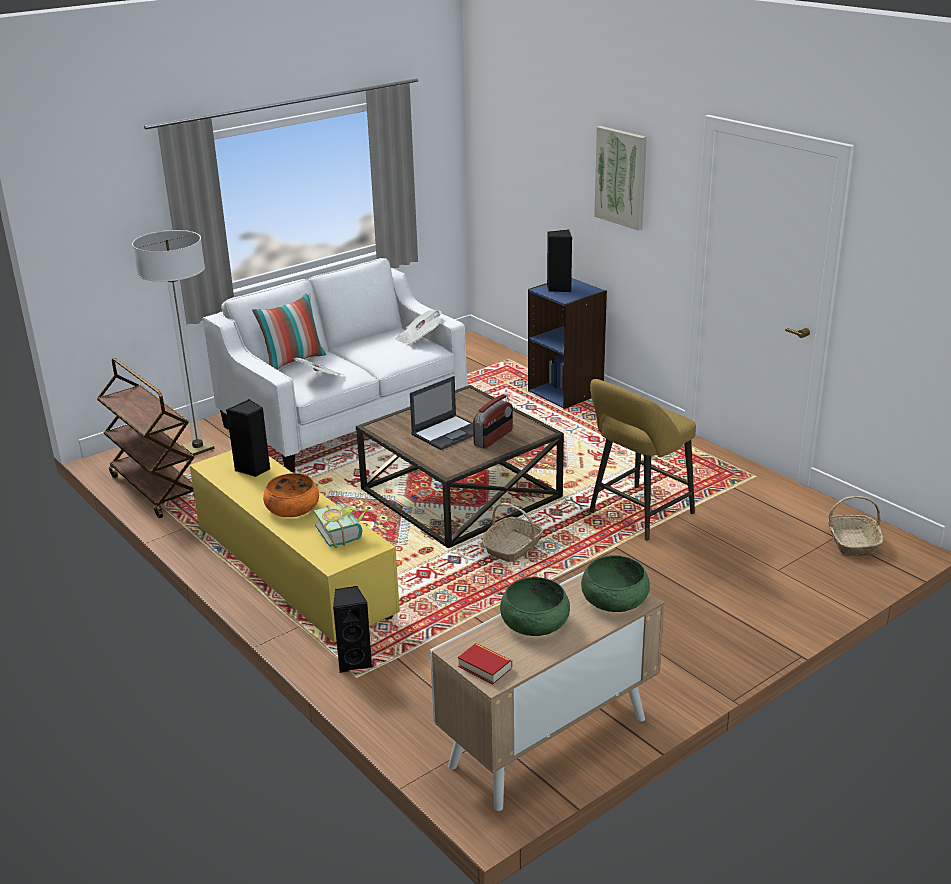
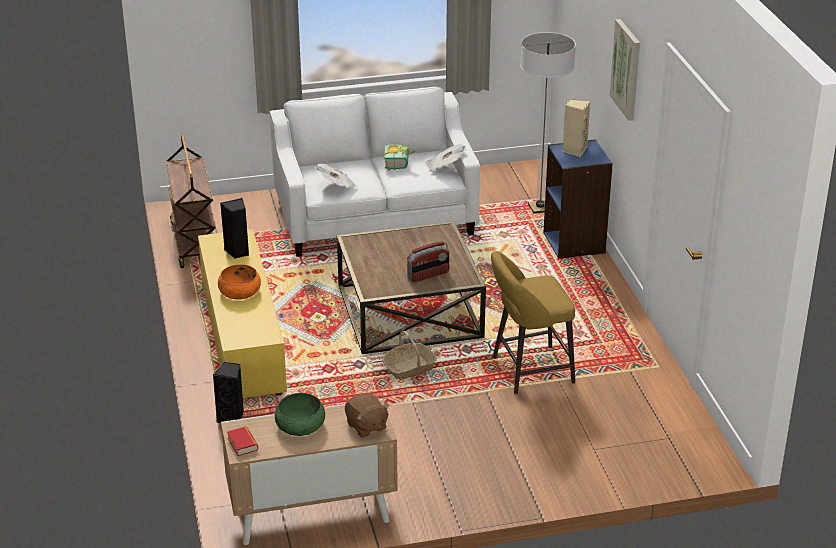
camera: 25 degrees right, 5 degrees up
floor lamp [132,230,215,456] -> floor lamp moved to [520,32,576,214]
pillow [252,292,327,370] -> none
book [314,503,368,548] -> book moved to [384,143,415,170]
laptop [410,376,473,450] -> none
black speaker [547,230,572,292] -> beige speaker [563,99,590,157]
green bowl [581,555,650,612] -> brown plush toy [345,393,390,438]
basket [828,496,883,556] -> none

